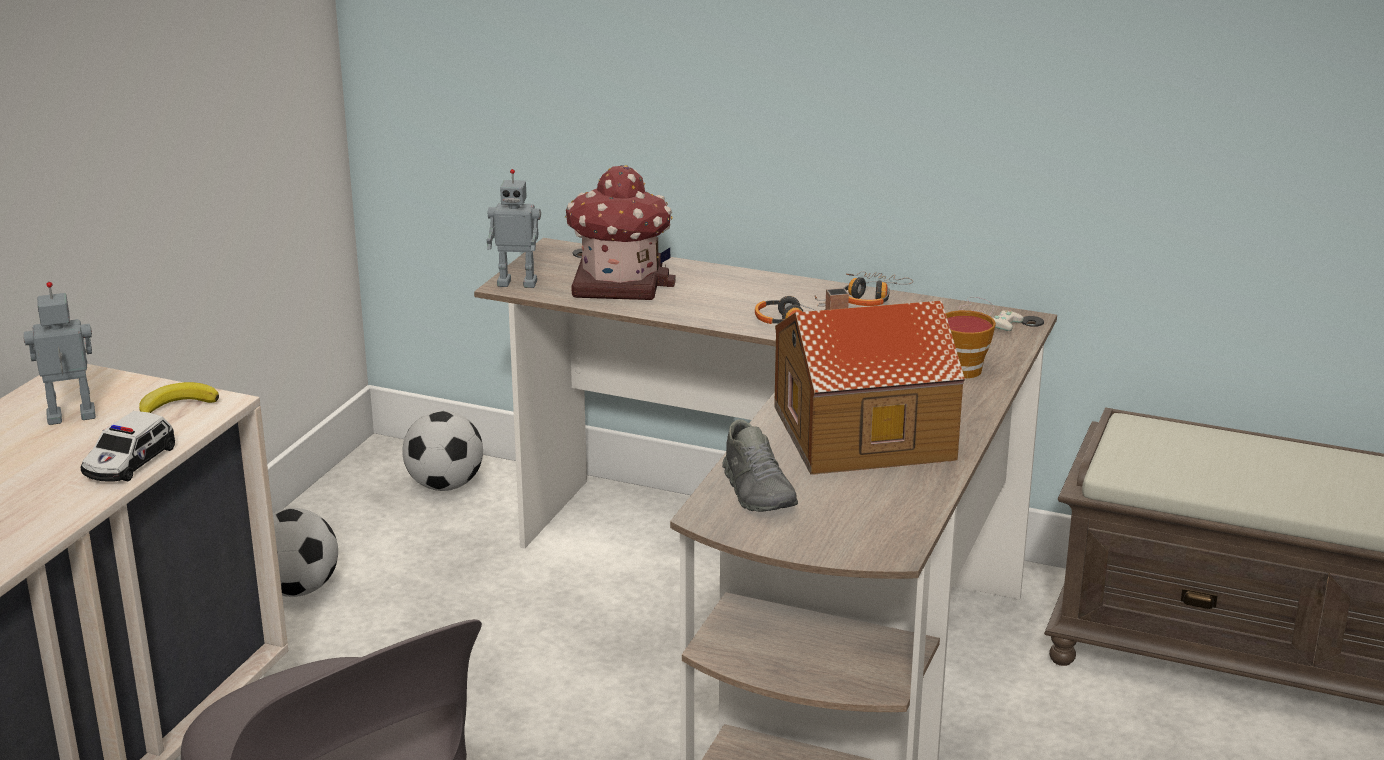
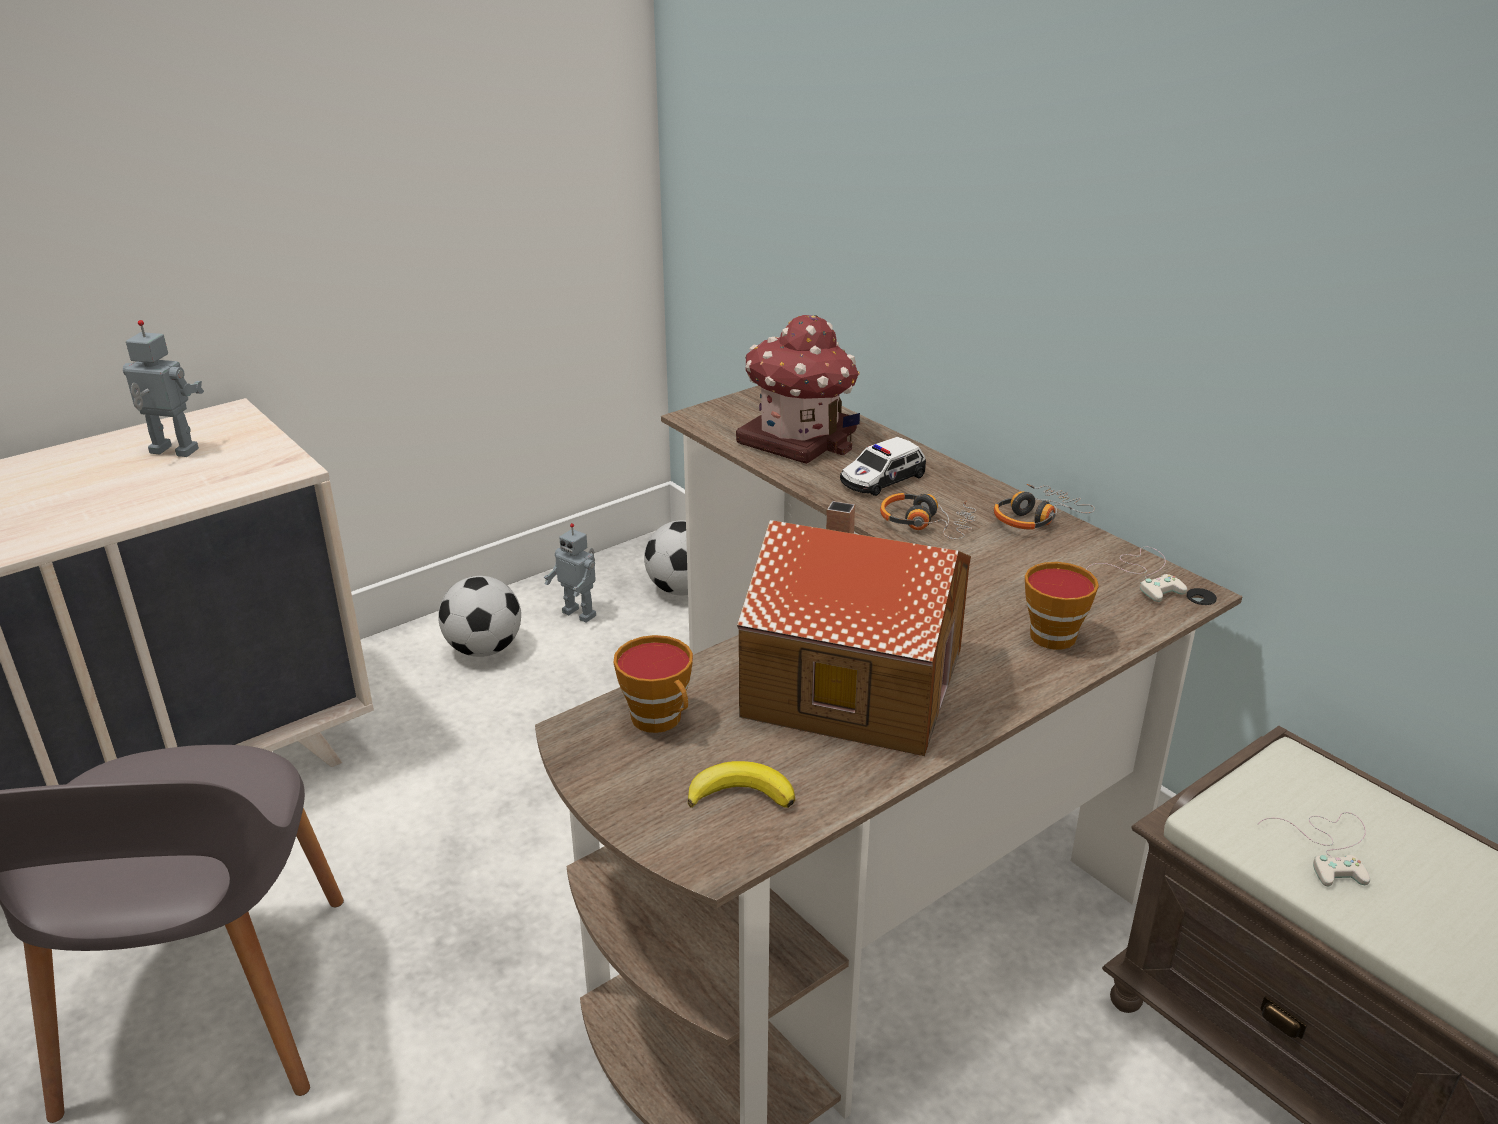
camera: 30 degrees right, 5 degrees up
toy car [81,411,175,481] -> toy car moved to [840,437,926,496]
banana [139,382,219,413] -> banana moved to [688,761,795,808]
toy robot [486,169,541,288] -> toy robot moved to [544,523,596,623]
grey shoe [722,419,798,512] -> cup [613,635,693,733]
none -> white game controller [1257,812,1370,886]

